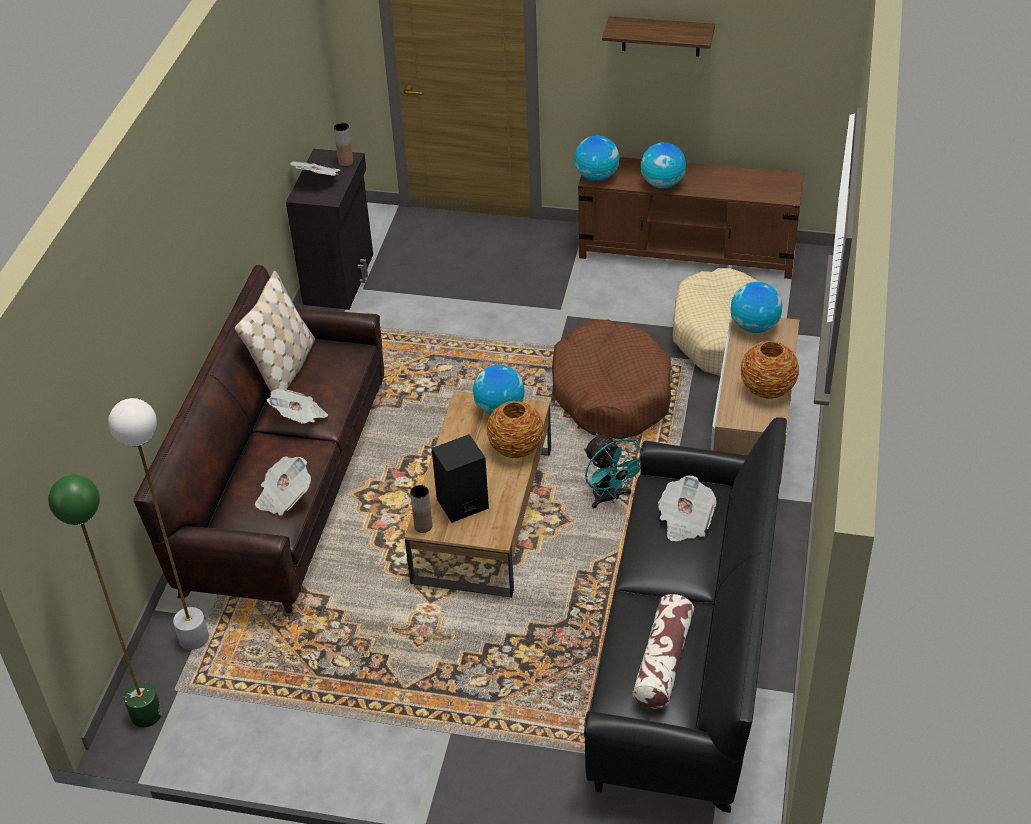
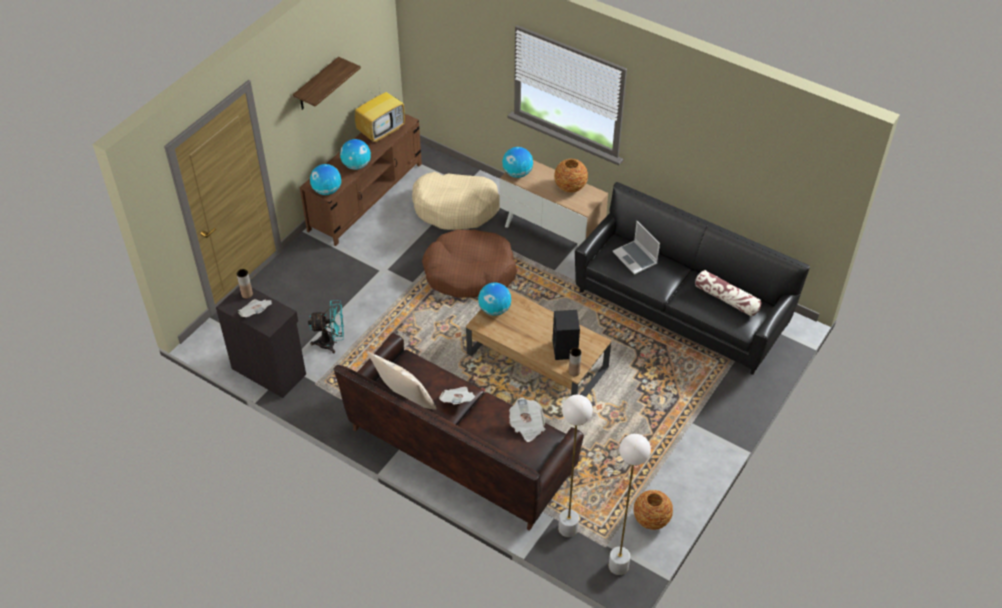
camera: 70 degrees left, 5 degrees up
green floor lamp [48,474,162,727] -> white floor lamp [609,434,651,575]
vase [486,401,544,458] -> vase moved to [633,490,673,530]
turquoise fan [584,433,641,508] -> turquoise fan moved to [308,300,344,353]
newspaper [658,476,717,541] -> laptop [613,221,660,275]
none -> television [355,76,405,143]

